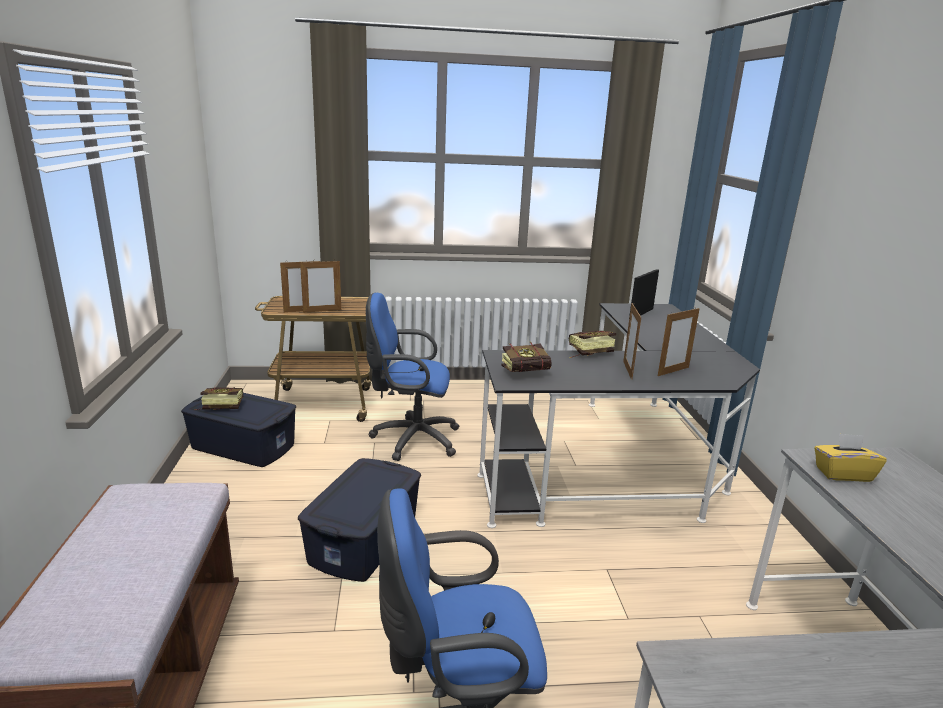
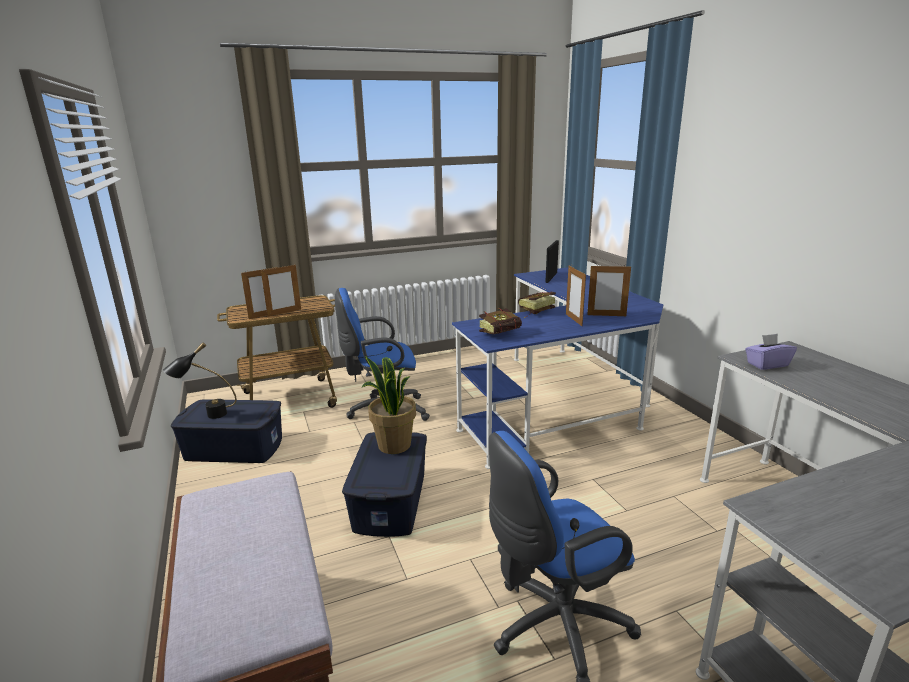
camera: 15 degrees left, 0 degrees up
book [194,387,243,410] -> black table lamp [163,342,237,419]
black desk [477,303,760,528] -> blue desk [452,267,663,469]
picture frame [658,307,700,376] -> picture frame turned 60 degrees clockwise [587,264,631,316]
yellow tissue box [814,433,886,482] -> purple tissue box [745,334,797,370]
none -> potted plant [361,356,416,454]

